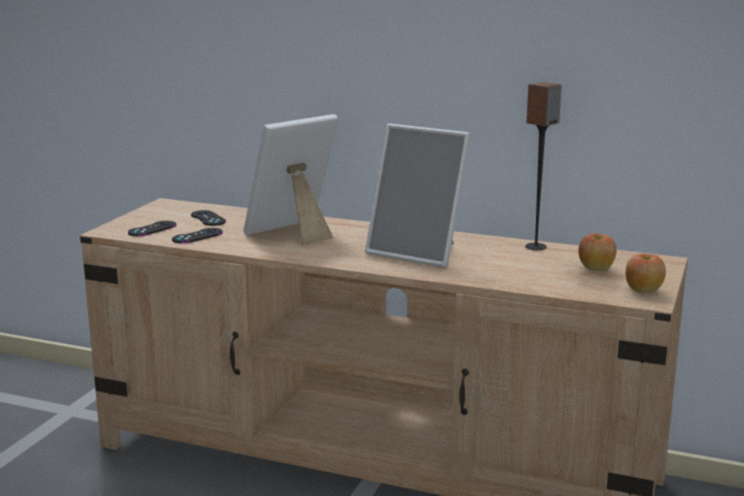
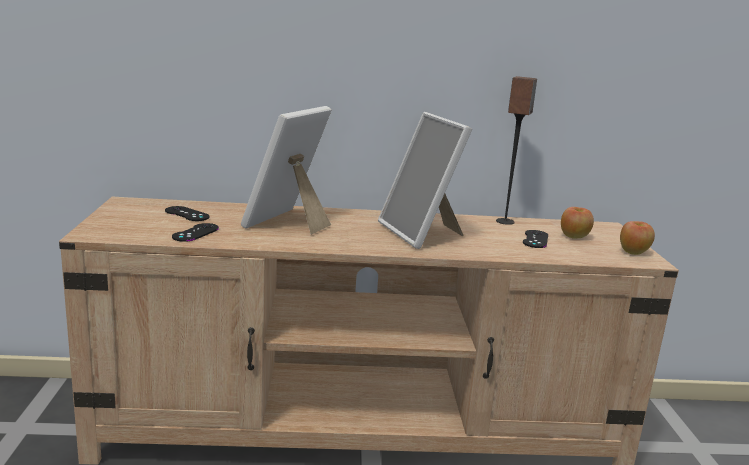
camera: 25 degrees left, 0 degrees up
black game controller [128,221,176,236] -> black game controller moved to [523,230,548,248]
picture frame [365,123,471,268] -> picture frame turned 60 degrees clockwise [378,112,472,249]

